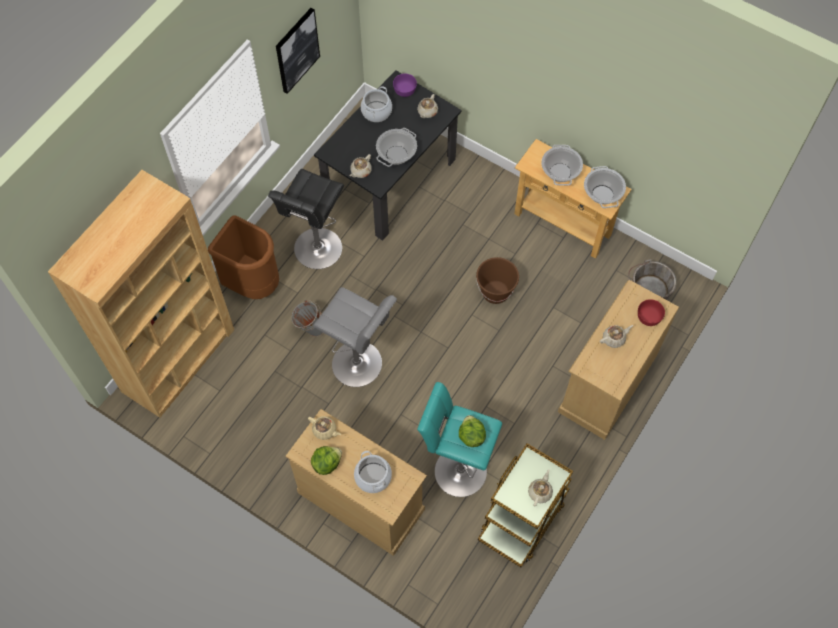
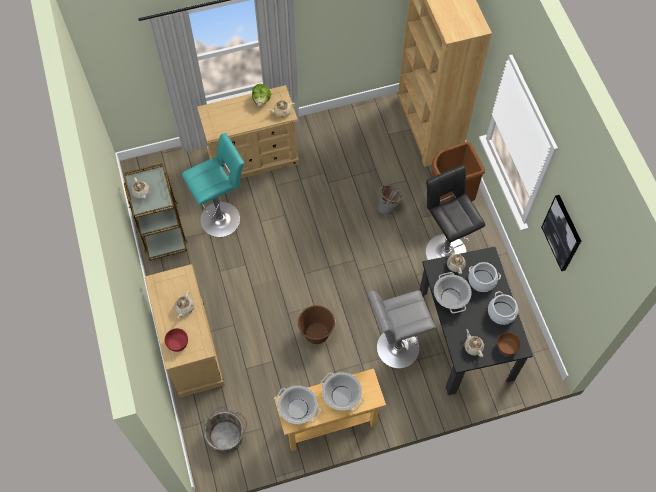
camera: 130 degrees right, 0 degrees up
grey stool [314,287,397,387] -> grey stool moved to [368,290,436,369]
cooking pot [354,451,392,493] -> cooking pot moved to [468,262,501,292]
purple bowl [393,74,417,97] -> brown bowl [497,332,521,356]
lettuce [459,415,486,447] -> none

